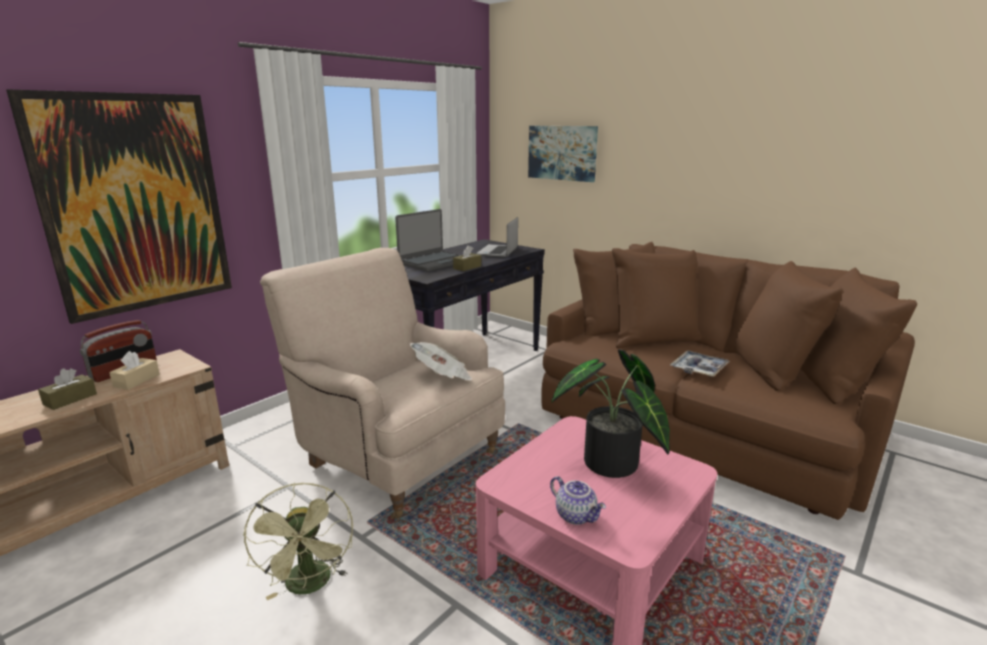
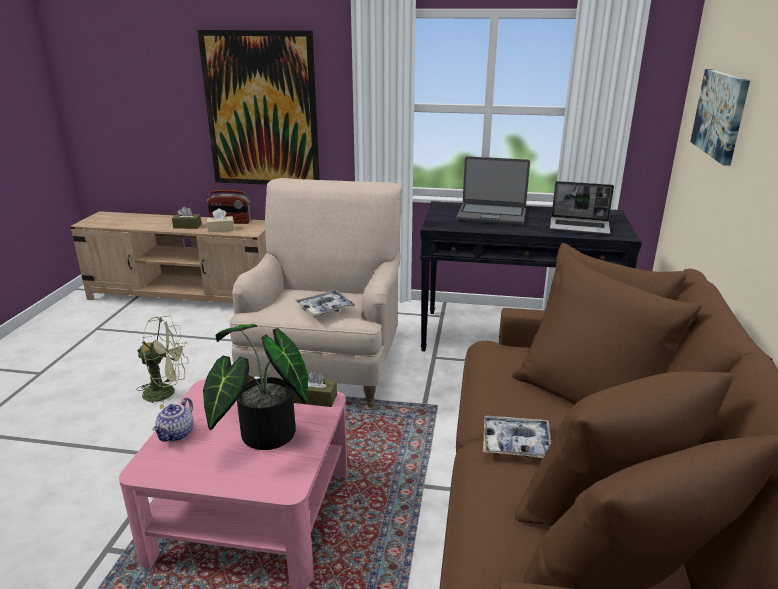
camera: 60 degrees right, 5 degrees up
green fan [243,483,353,600] -> green fan turned 135 degrees counterclockwise [136,316,189,409]
newspaper [410,342,472,381] -> tray [295,290,356,317]
brown tissue box [453,245,481,271] -> brown tissue box moved to [293,371,337,407]
laptop [476,217,518,258] -> laptop turned 150 degrees counterclockwise [550,181,614,234]

